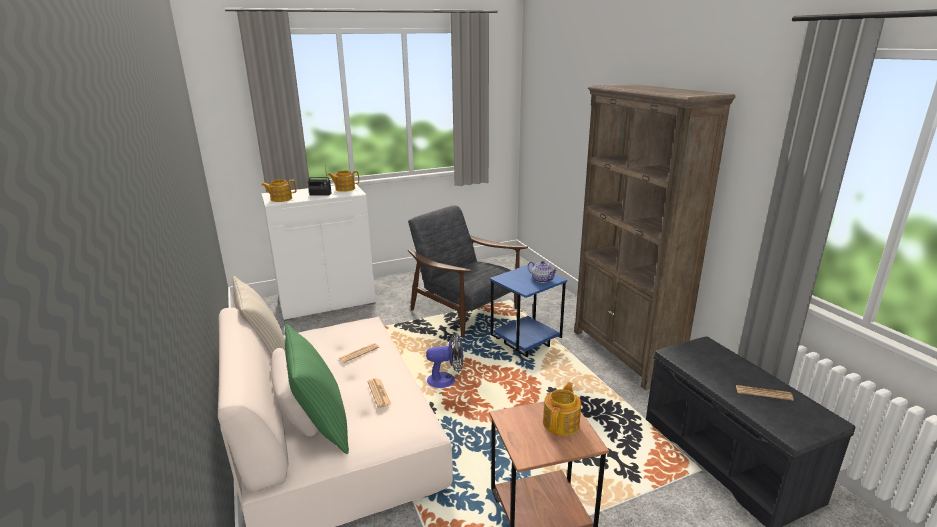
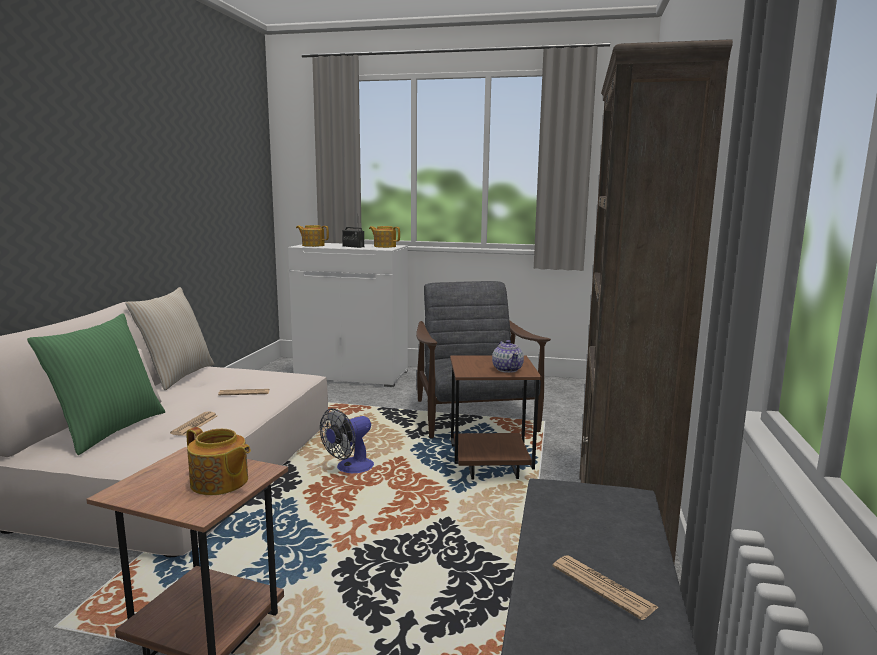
camera: 35 degrees right, 10 degrees down
fan [426,333,463,388] -> fan turned 105 degrees clockwise [320,408,374,473]
blue side table [490,264,567,357] -> brown side table [450,355,542,479]
teapot [543,382,581,436] -> teapot turned 60 degrees clockwise [186,427,251,495]

